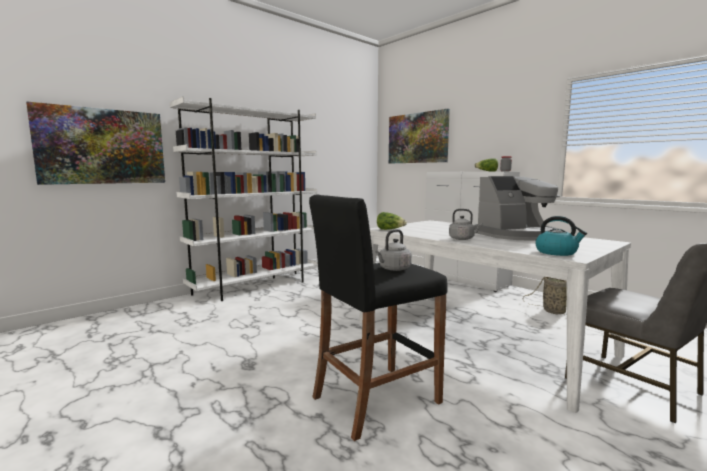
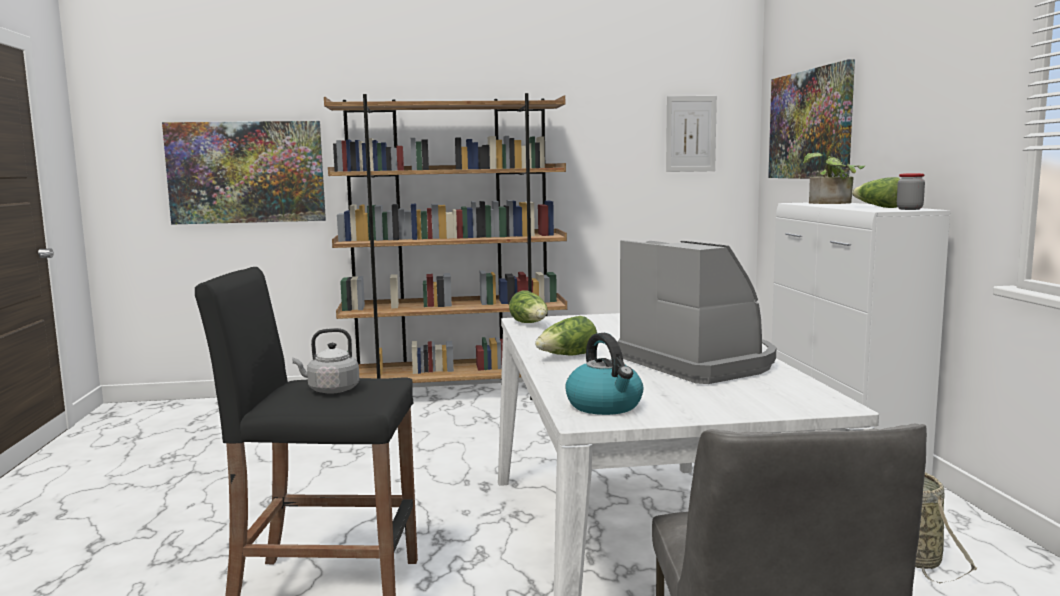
camera: 35 degrees right, 0 degrees up
white bookcase [170,96,318,301] -> brown bookcase [324,93,567,400]
grey kettle [449,209,483,240] -> lettuce [535,316,597,355]
coffee machine [474,176,560,240] -> coffee machine turned 135 degrees counterclockwise [618,240,776,384]
none -> picture [666,96,717,172]
none -> potted plant [803,153,865,204]

